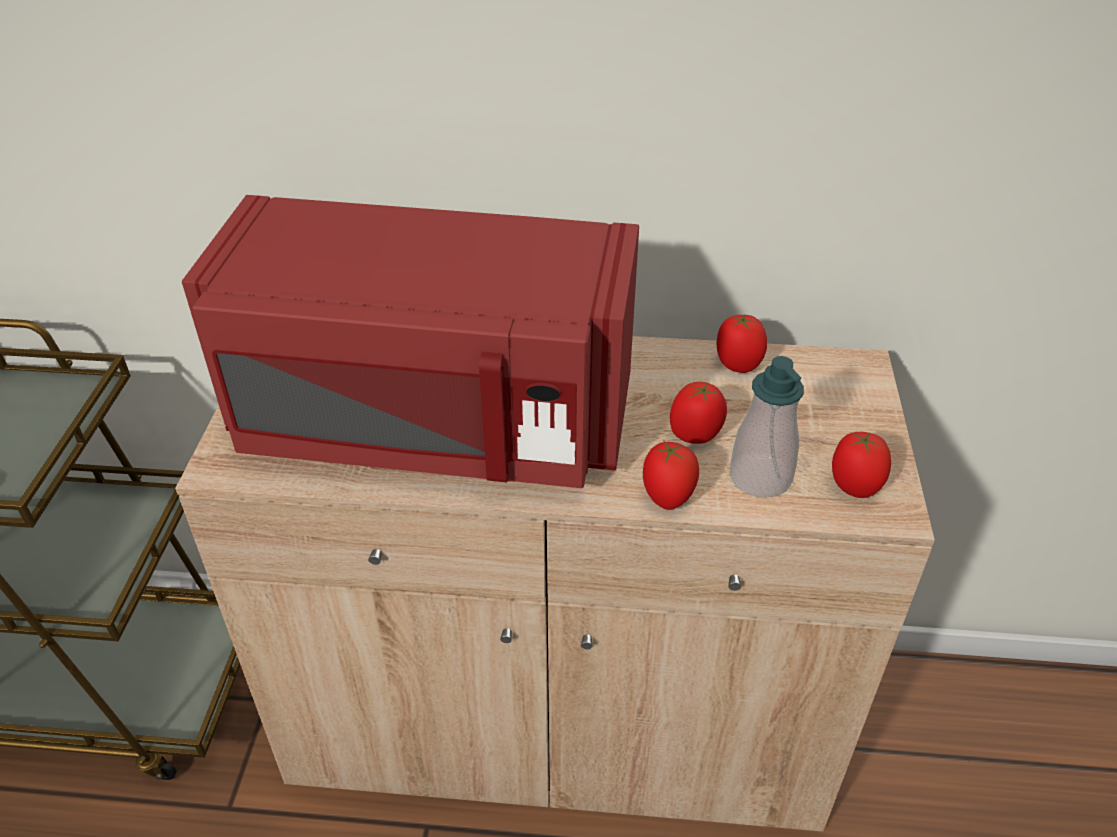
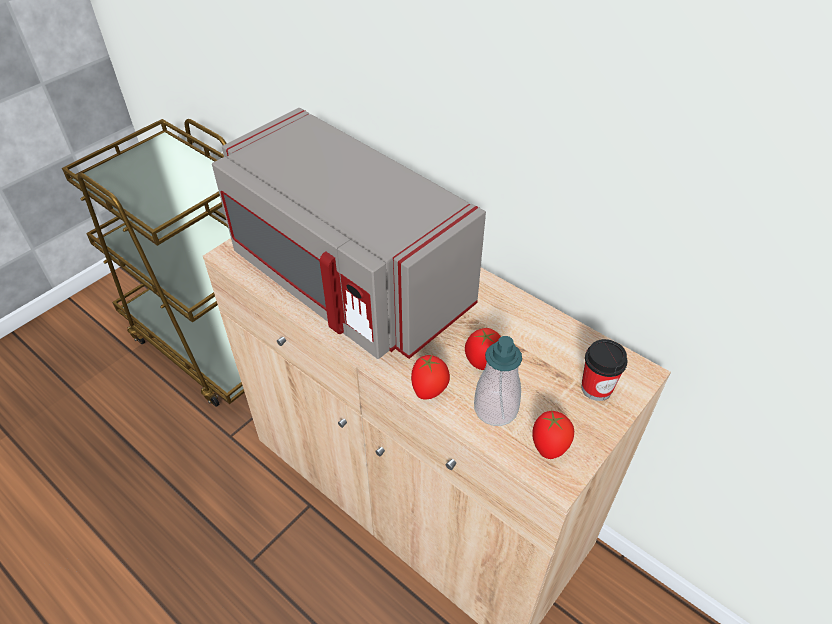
camera: 35 degrees right, 5 degrees up
red microwave [182,195,639,488] -> grey microwave [212,108,486,359]
tomato [717,315,767,373] -> none
none -> cup [581,339,628,401]

